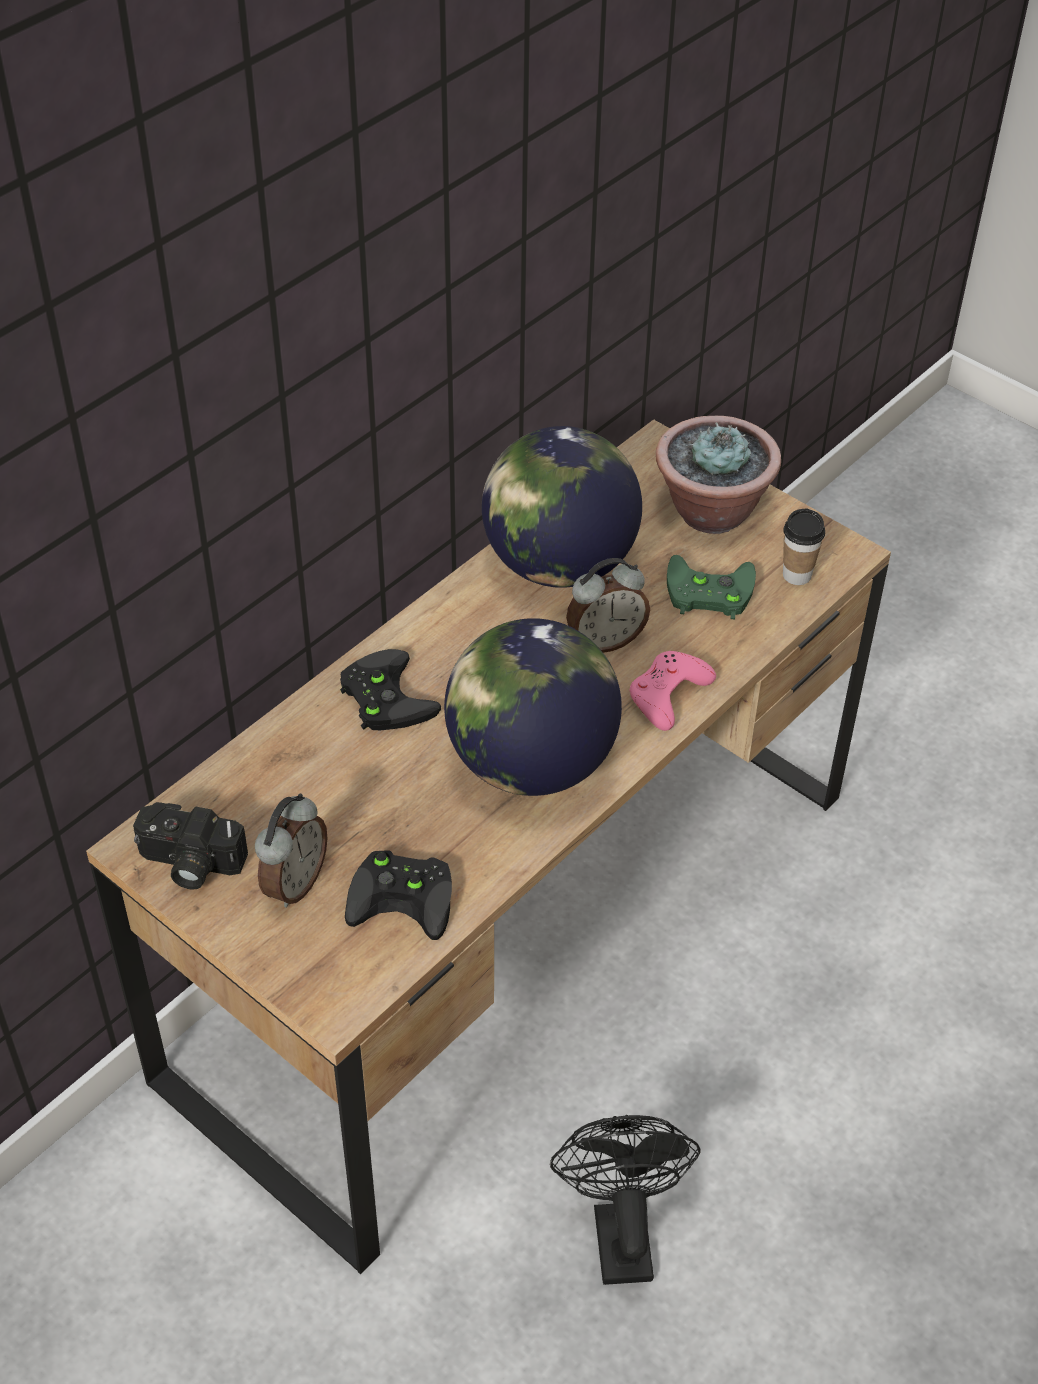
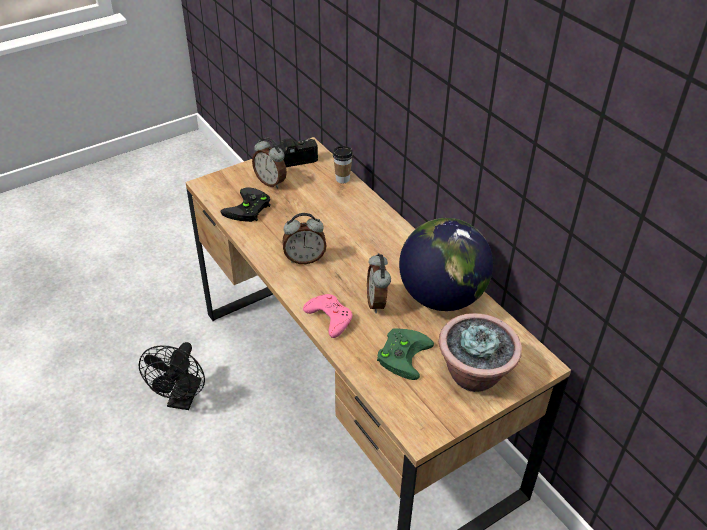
camera: 105 degrees right, 5 degrees down
camera [133,802,248,890] -> camera turned 45 degrees clockwise [272,138,318,167]
black game controller [340,649,441,730] -> none
globe [444,618,622,796] -> alarm clock [282,213,327,264]
black fan [550,1115,700,1285] -> black fan turned 90 degrees clockwise [139,342,205,410]
cup [783,509,825,585] -> cup moved to [333,146,353,183]

